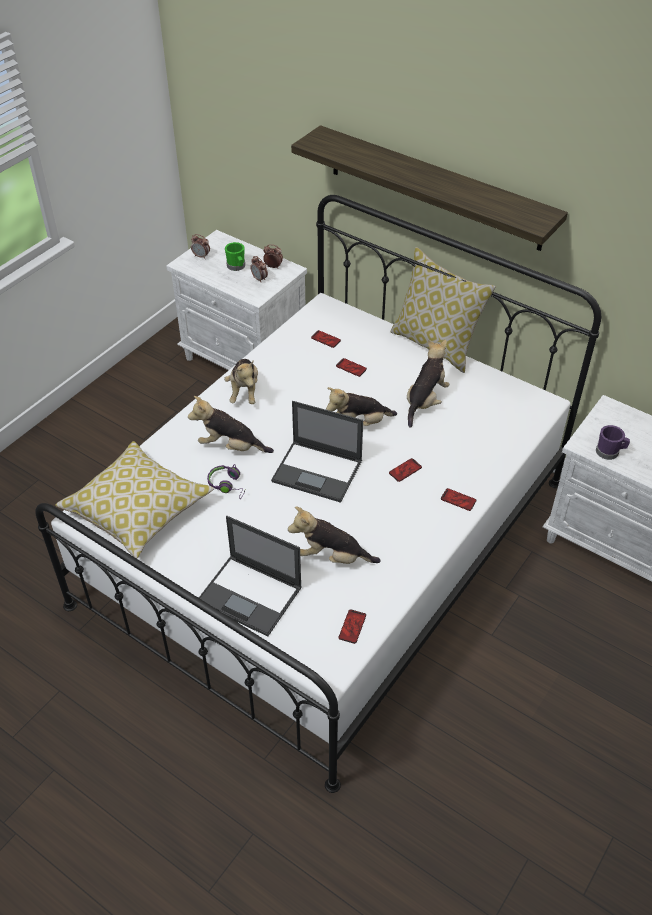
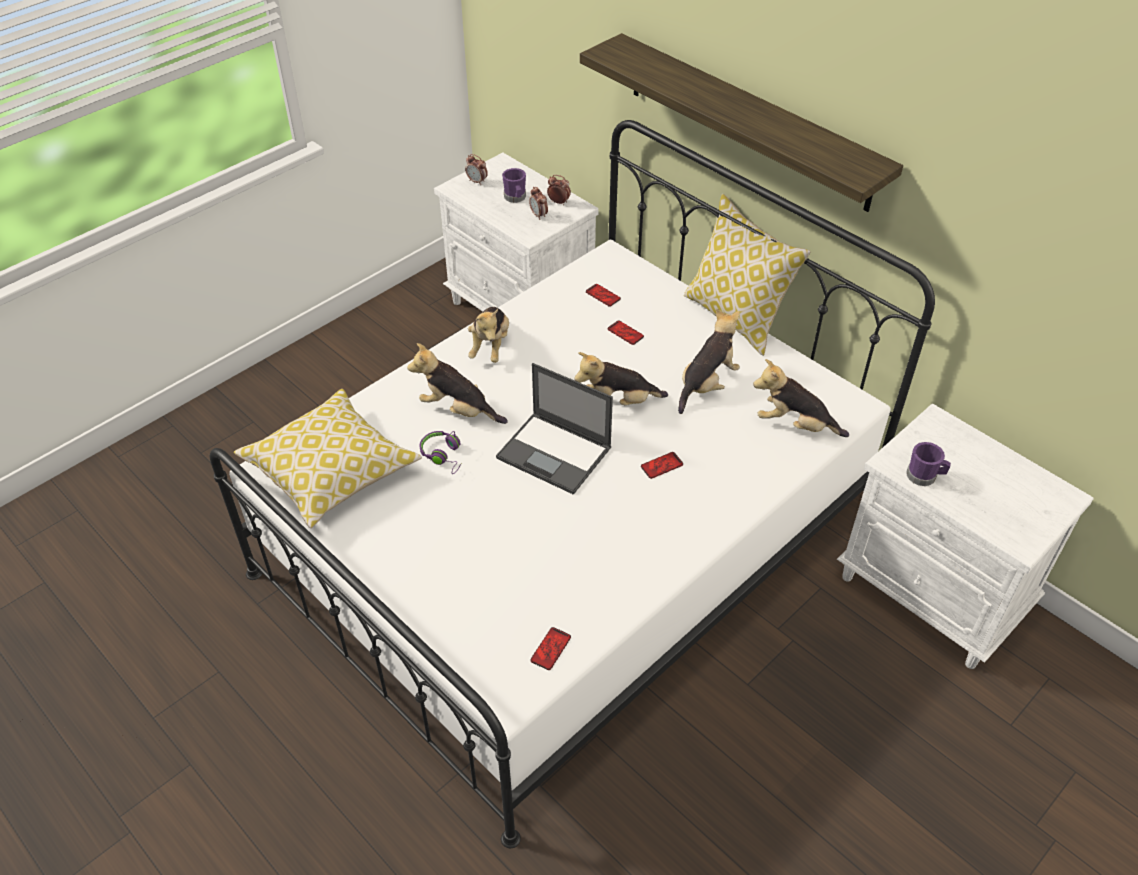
camera: 10 degrees right, 0 degrees up
laptop [199,516,302,636] -> none
green mug [225,242,245,271] -> purple mug [502,168,526,203]
plush toy [288,507,380,564] -> plush toy moved to [753,359,849,437]
phone [441,488,476,511] -> none

